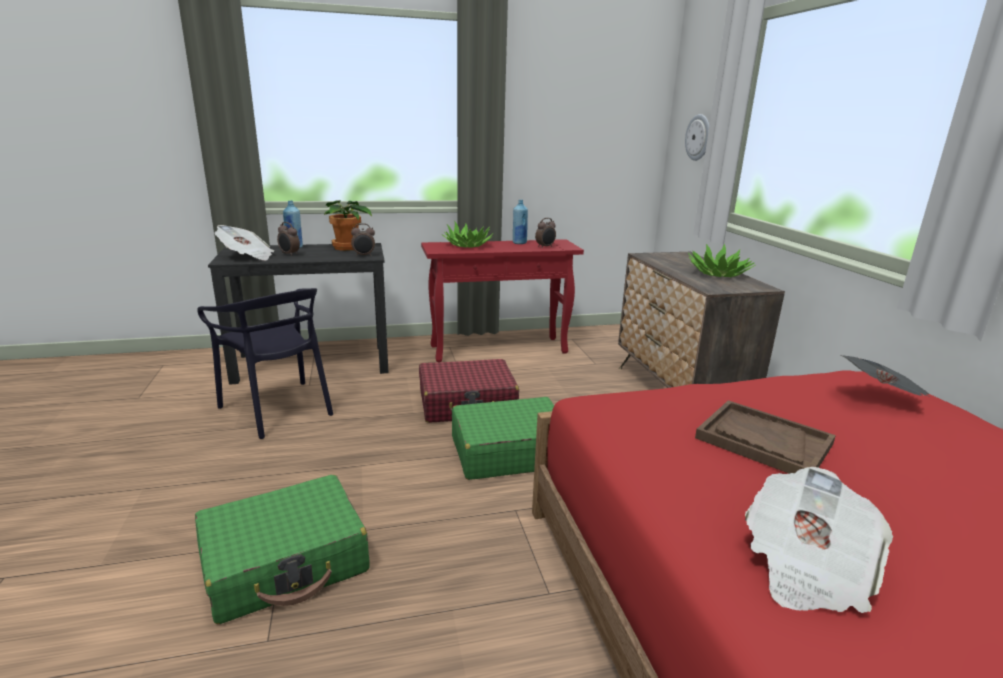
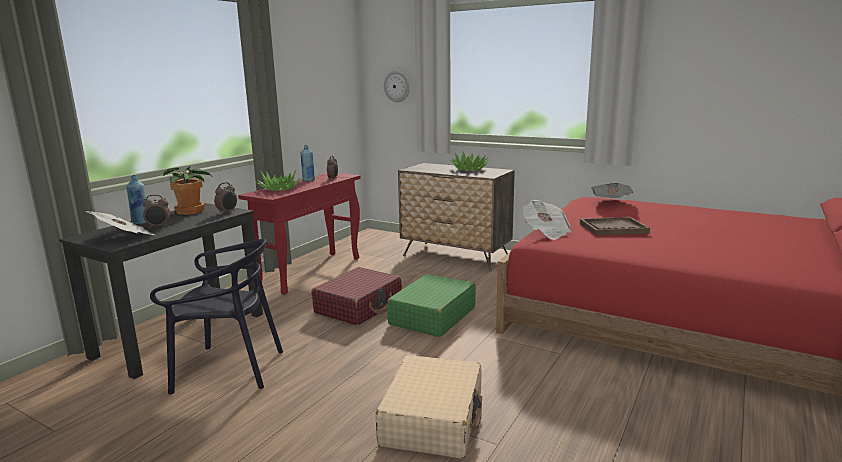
camera: 45 degrees left, 5 degrees down
green suitcase [195,475,369,624] -> beige suitcase [376,355,482,459]
newspaper [745,467,893,613] -> newspaper moved to [523,200,572,240]

